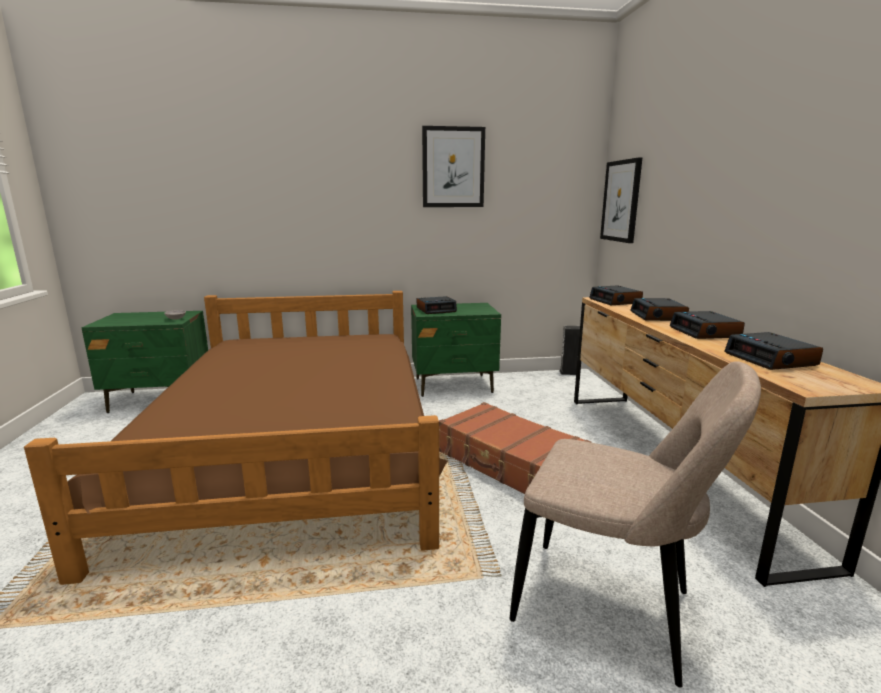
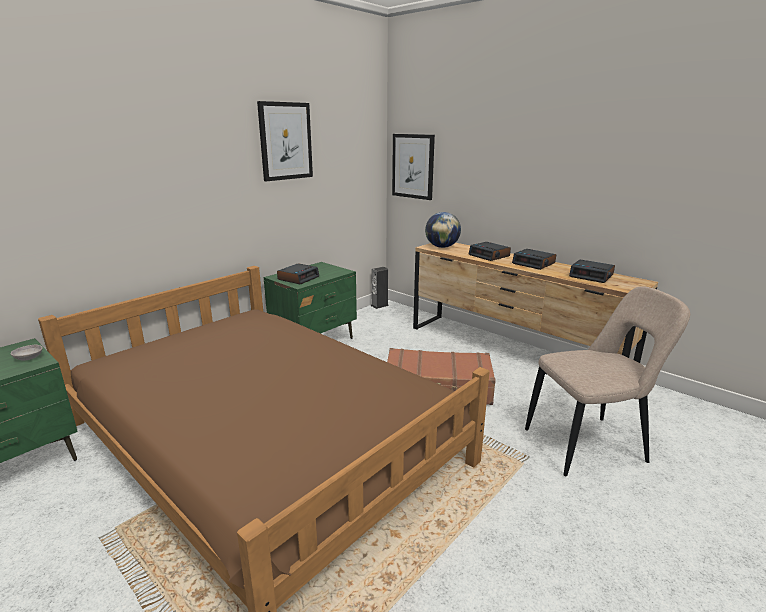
camera: 40 degrees left, 5 degrees up
alarm clock [589,285,643,305] -> globe [425,212,461,248]

